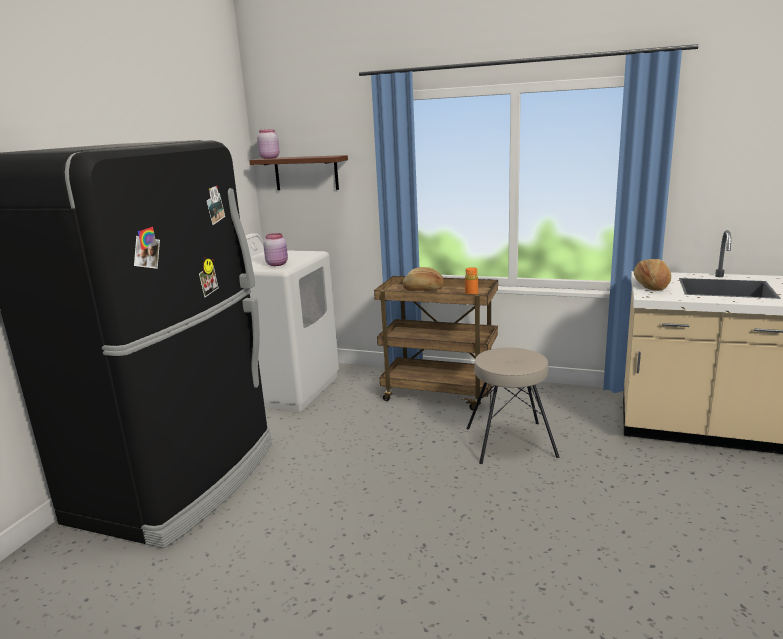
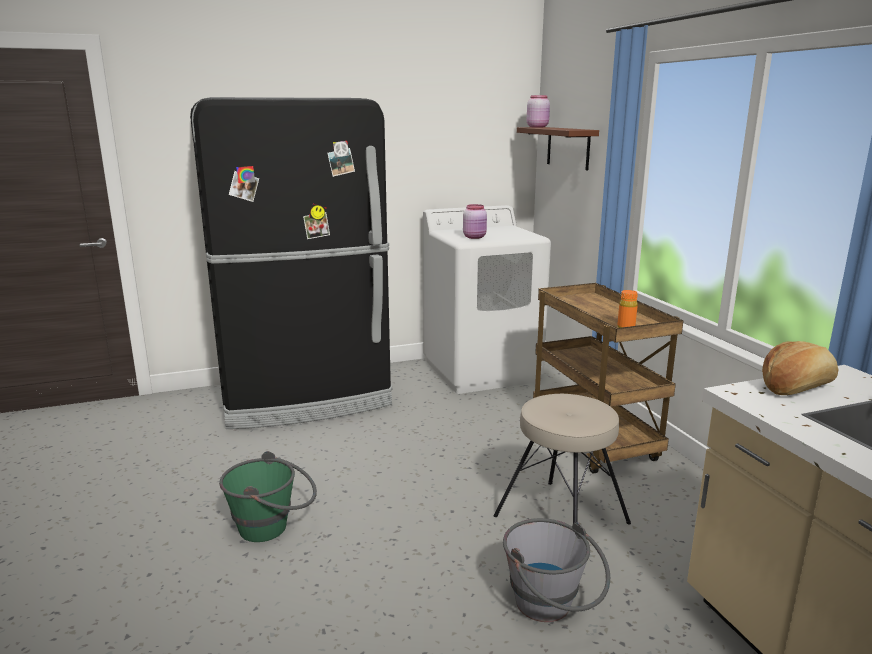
camera: 50 degrees right, 0 degrees up
bread [403,267,444,291] -> none
none -> green bucket [219,451,317,542]
none -> grey bucket [503,518,610,622]

